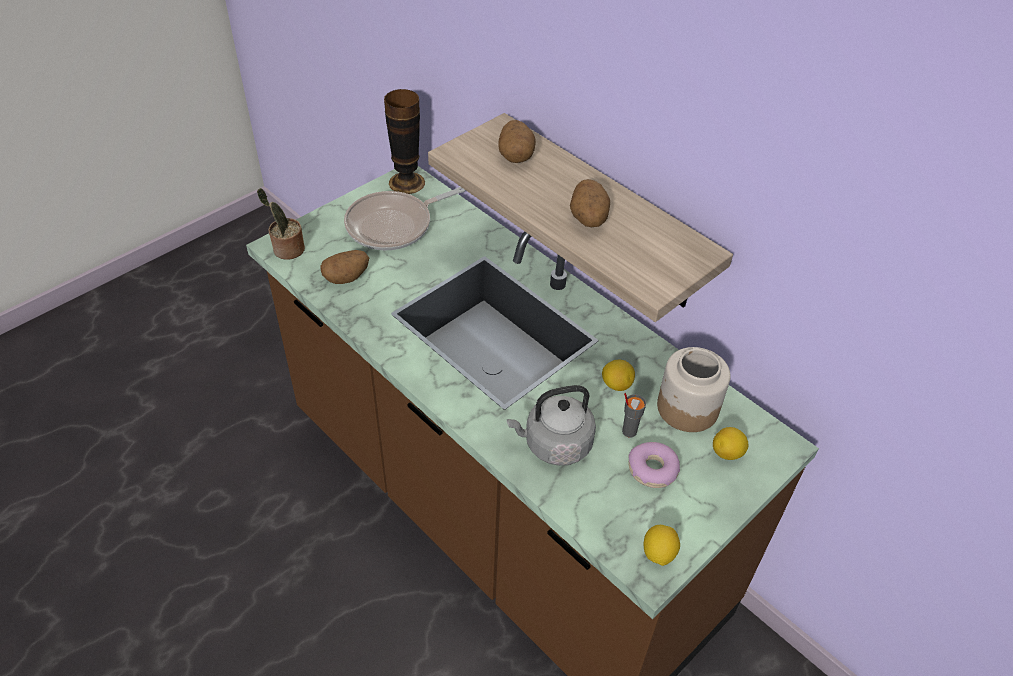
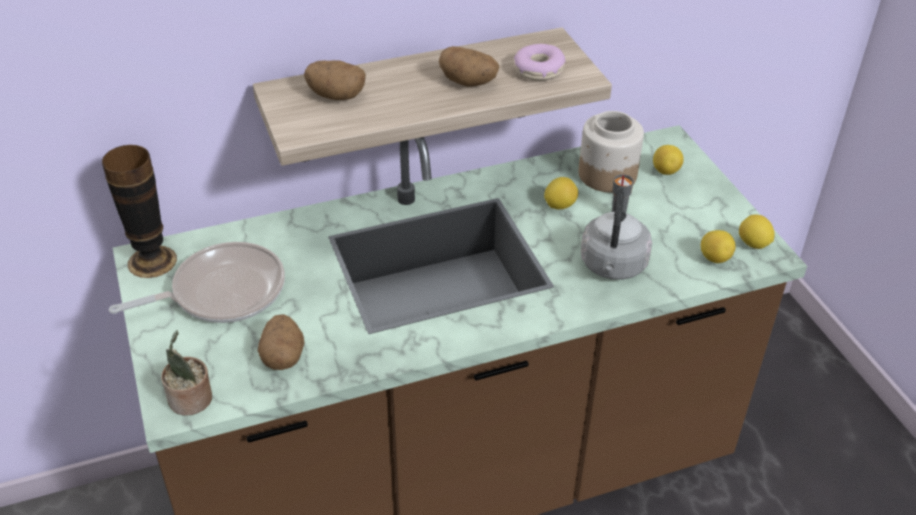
camera: 65 degrees left, 5 degrees down
frying pan [344,187,466,250] -> frying pan turned 105 degrees counterclockwise [109,242,285,323]
donut [628,442,680,488] -> donut moved to [514,44,566,81]
none -> lemon [701,230,736,263]

